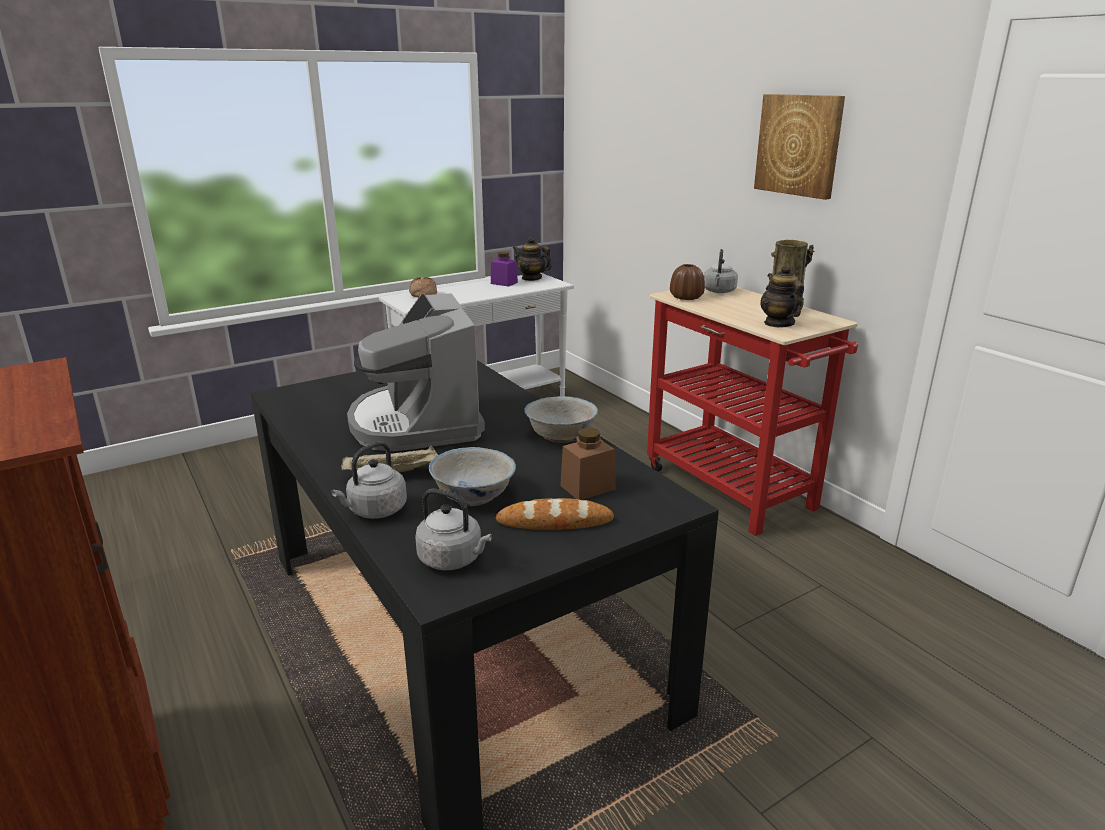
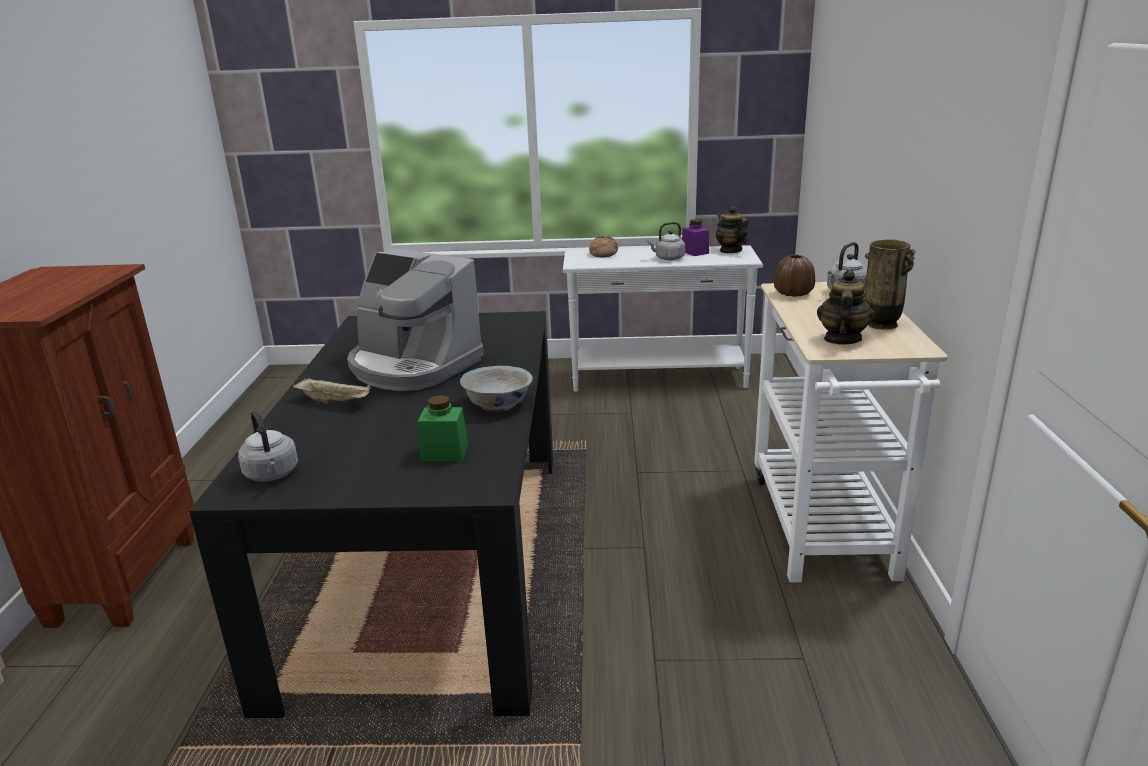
camera: 35 degrees right, 0 degrees up
grey kettle [331,441,407,519] -> grey kettle moved to [647,222,685,260]
coffee machine [347,293,485,451] -> coffee machine turned 75 degrees counterclockwise [347,248,484,391]
white bowl [429,447,516,506] -> none
bread [496,498,614,530] -> none
brown jar [560,428,616,500] -> green jar [417,395,468,461]
red cart [647,287,858,536] -> white cart [754,282,948,583]
picture [754,94,845,200] -> none

